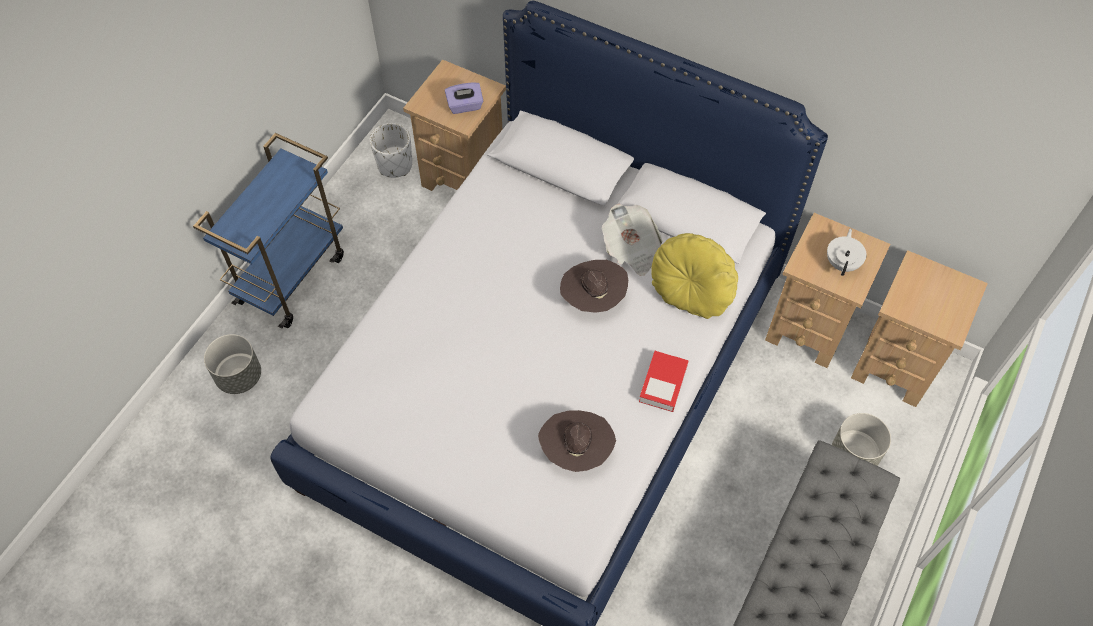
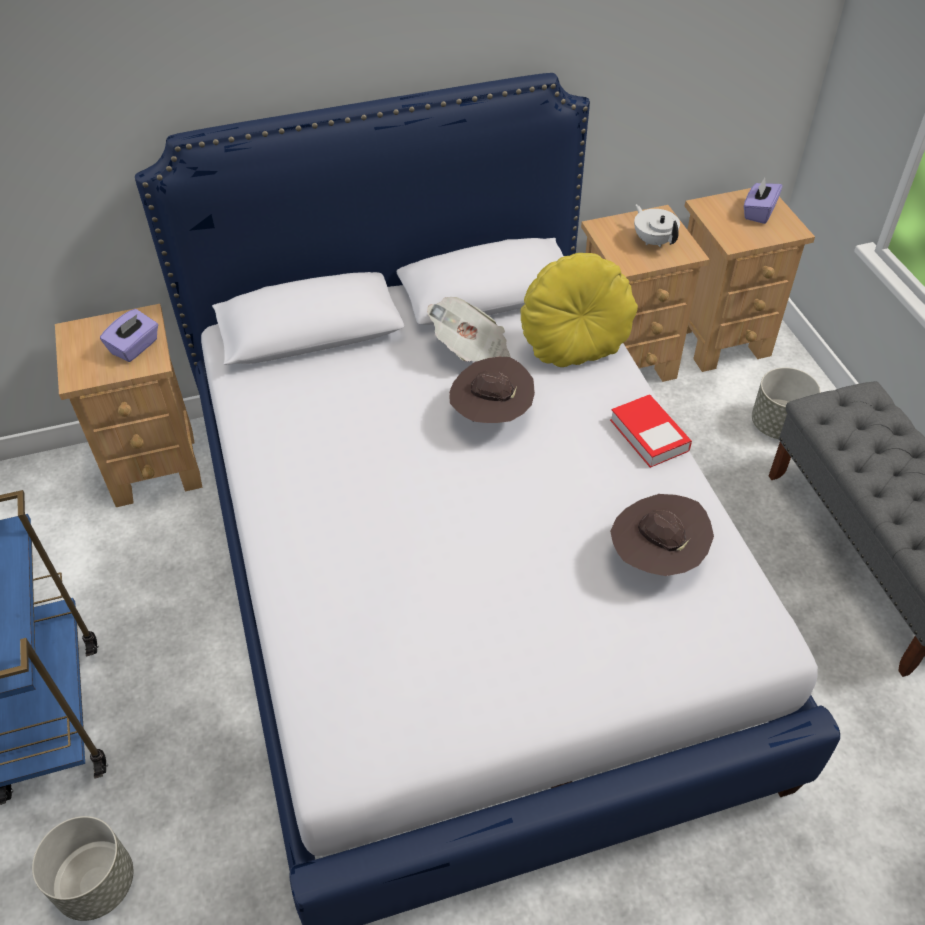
camera: 45 degrees left, 10 degrees down
white planter [370,123,412,178] -> none
none -> purple tissue box [743,178,782,224]

